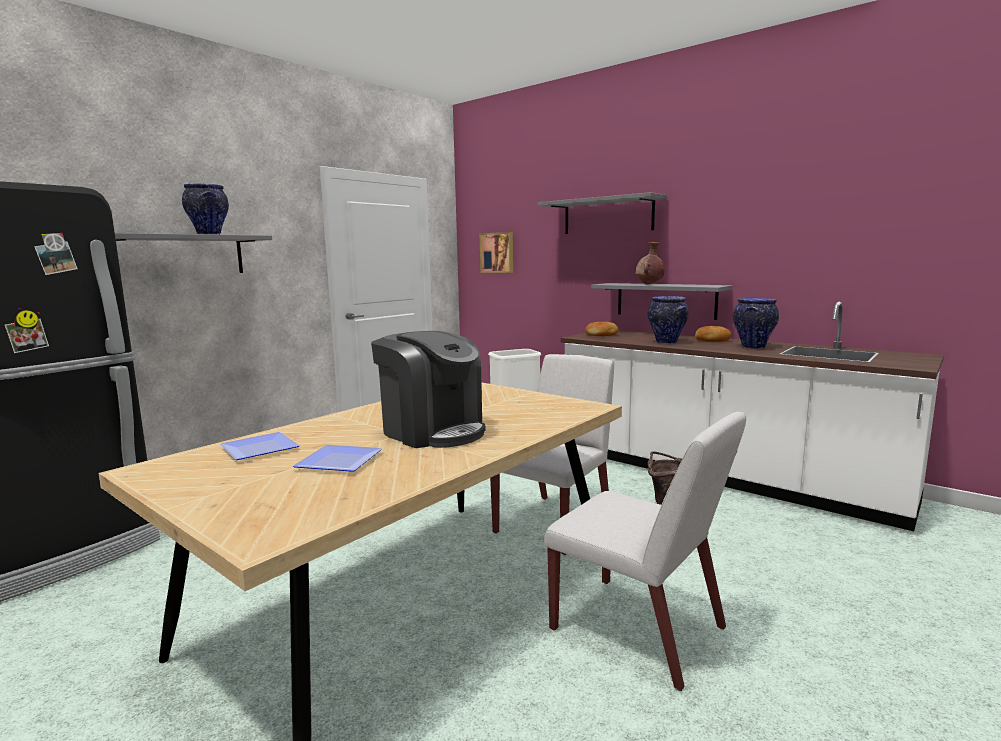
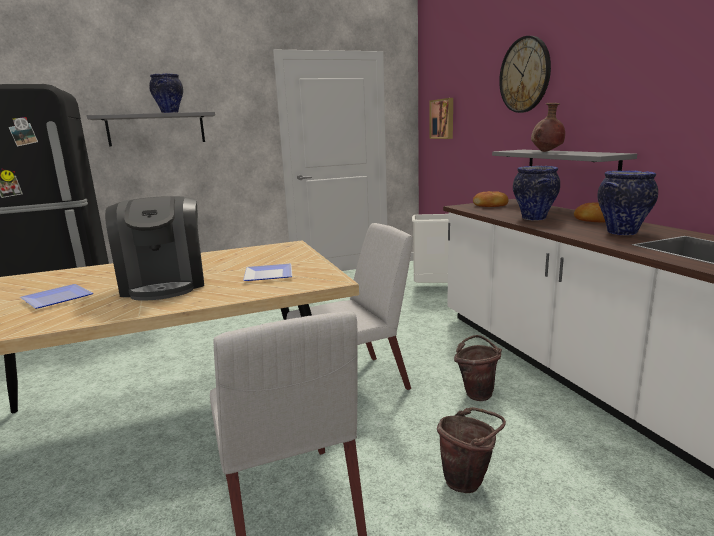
camera: 30 degrees right, 5 degrees up
plate [220,432,300,460] -> plate moved to [243,264,292,281]
grey shelf [538,192,667,234] -> wall clock [499,36,551,113]
none -> brown bucket [437,407,506,493]

